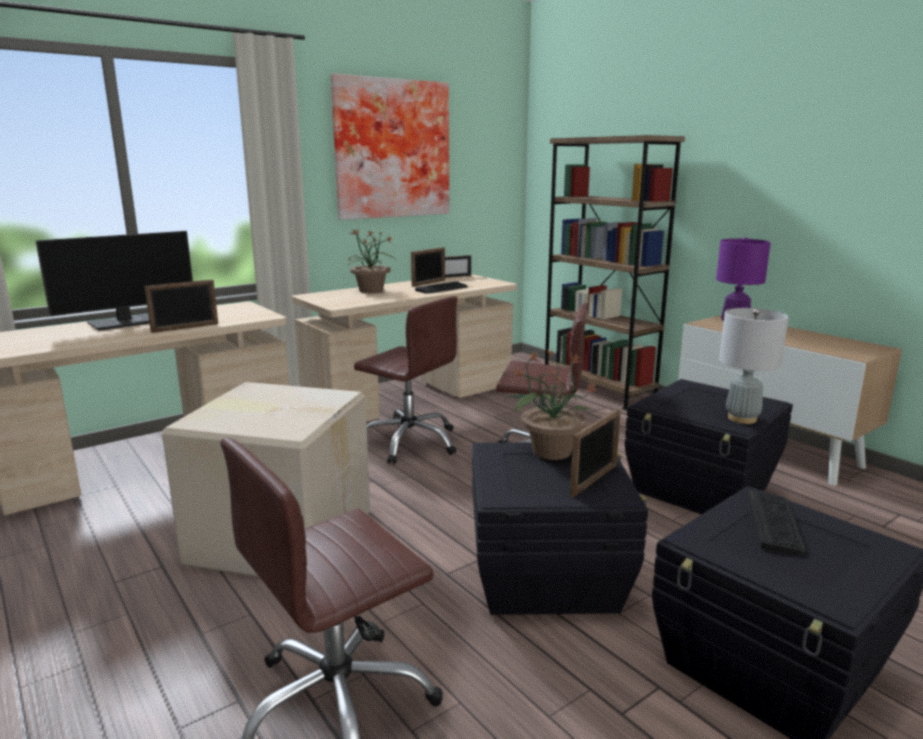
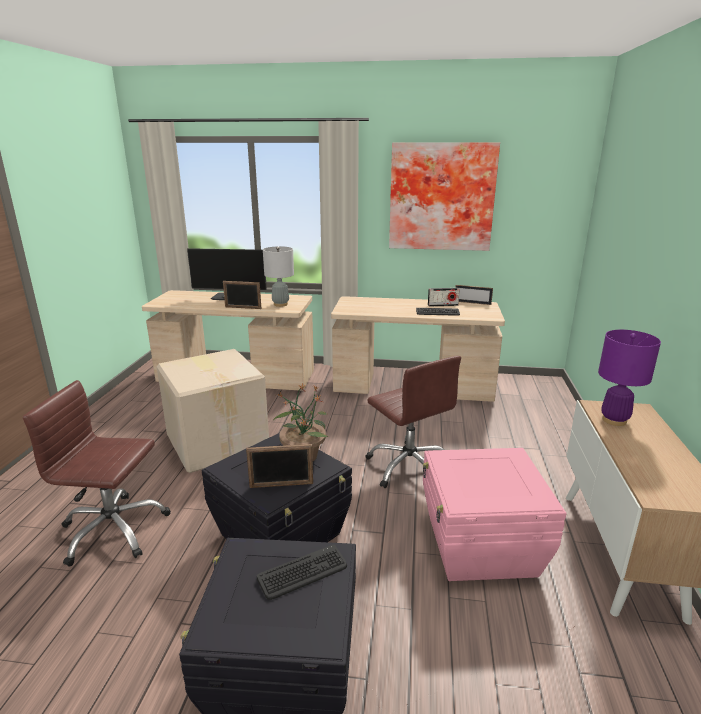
camera: 45 degrees right, 5 degrees up
potted plant [347,230,397,293] -> none
brown office chair [354,296,458,464] -> none
picture frame [411,247,445,287] -> radio [428,288,460,307]
brown bookcase [545,135,685,410] -> none
black storage box [625,379,793,514] -> pink storage box [423,448,566,581]
grey table lamp [719,308,789,424] -> grey table lamp moved to [263,246,294,307]

